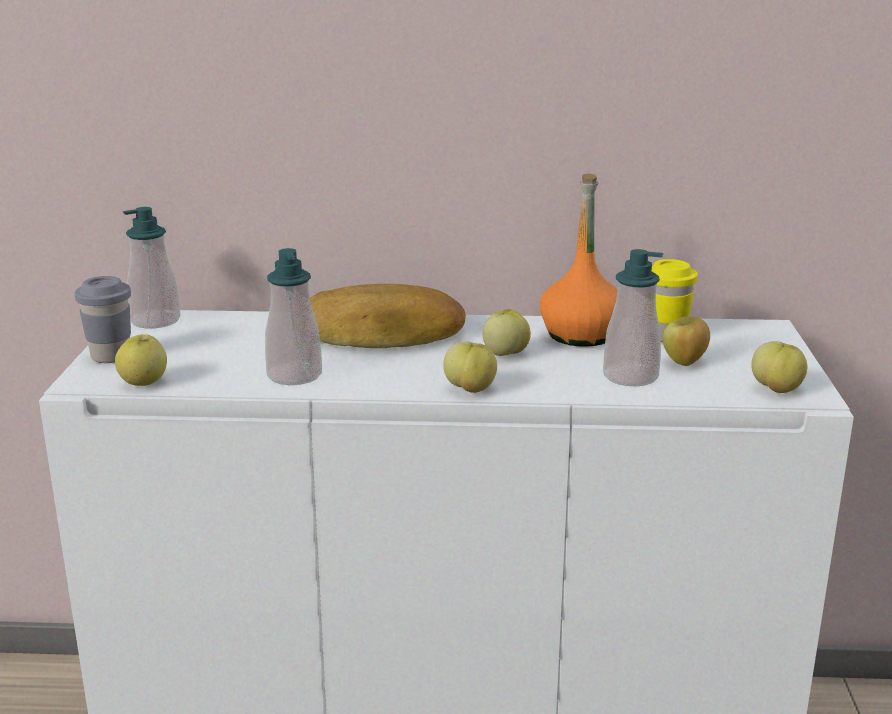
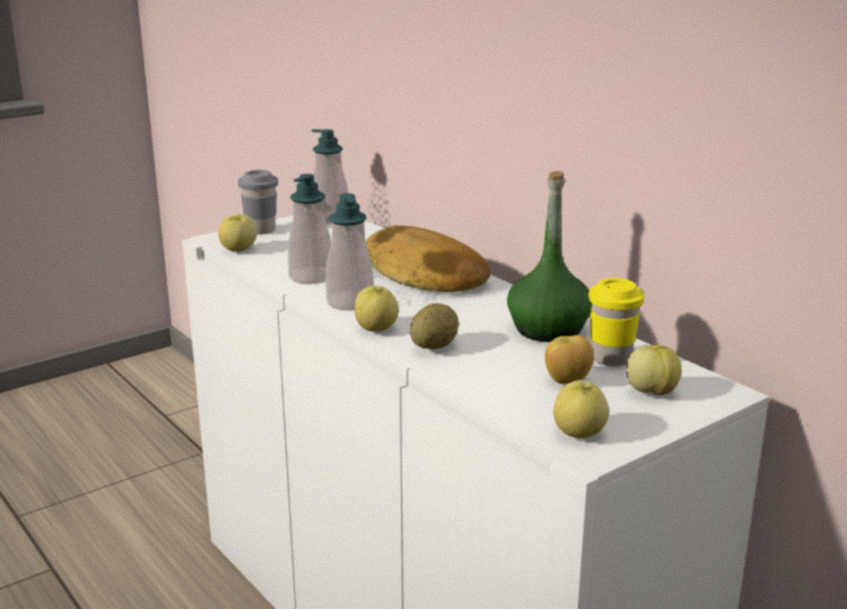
camera: 50 degrees right, 0 degrees up
apple [483,309,531,356] -> apple moved to [626,345,681,395]
orange bottle [540,173,618,347] -> green bottle [507,171,592,342]
soap dispenser [603,249,663,386] -> soap dispenser moved to [326,193,374,311]
none -> potato [410,303,459,349]

